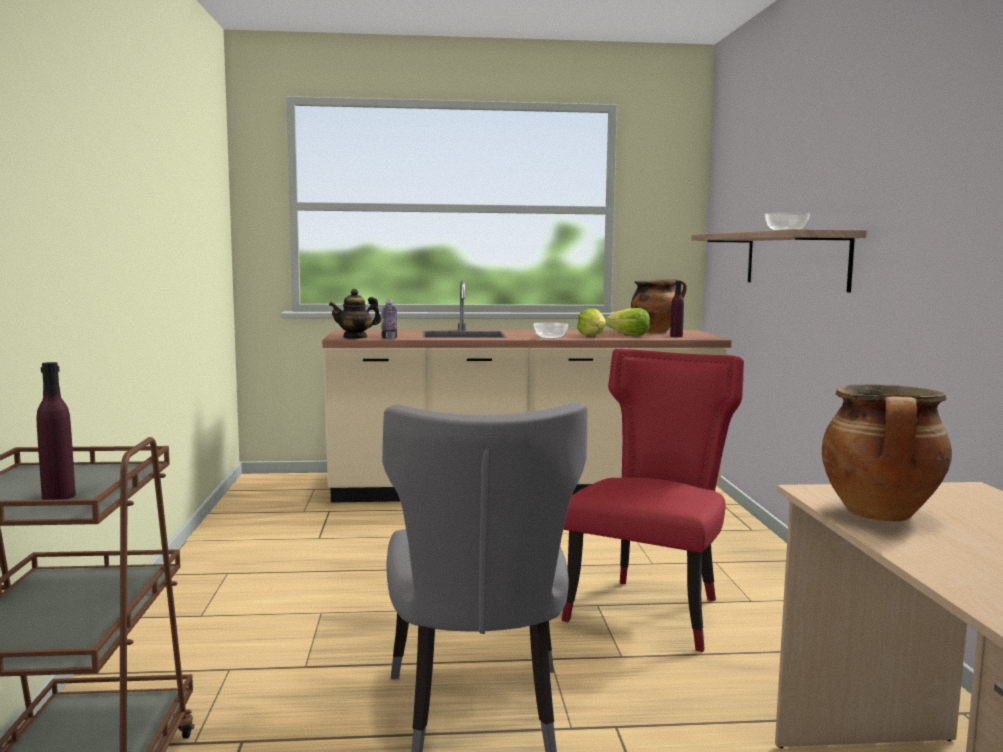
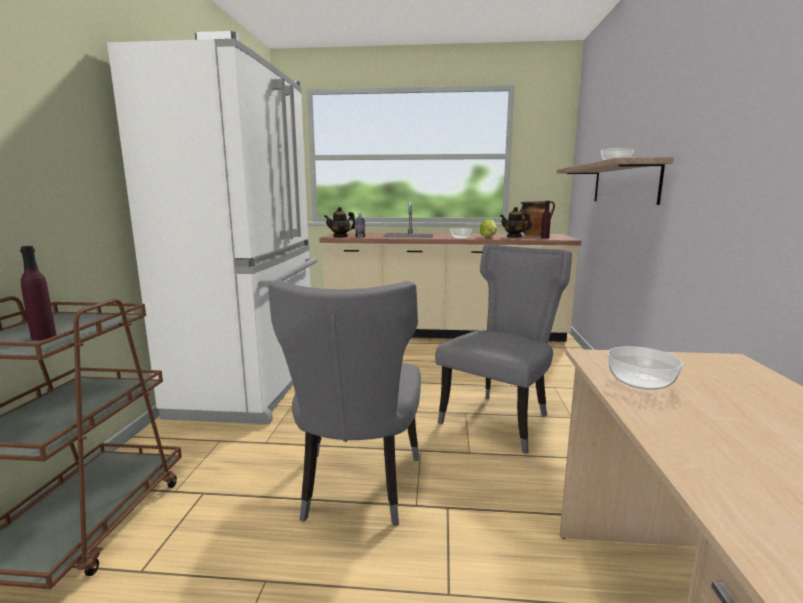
camera: 10 degrees right, 5 degrees up
red chair [562,349,744,652] -> grey chair [435,244,572,454]
lettuce [605,308,650,336] -> teapot [500,207,532,238]
cooking pot [822,384,952,522] -> bowl [608,346,683,390]
none -> white fridge [107,31,317,424]

